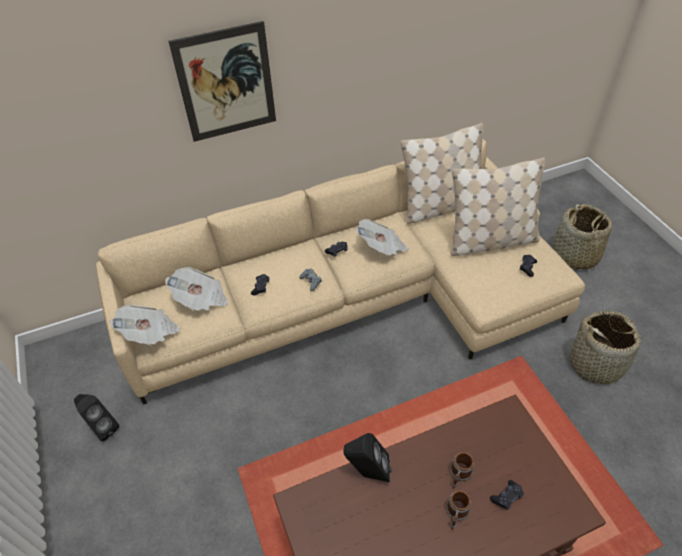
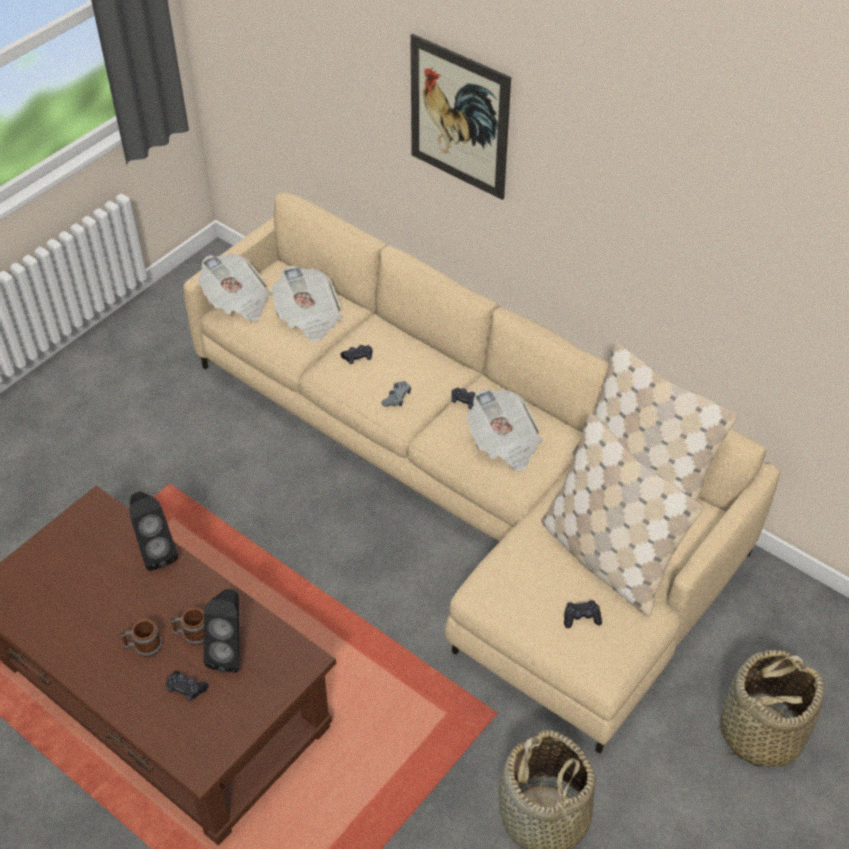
camera: 60 degrees right, 0 degrees up
black speaker [74,394,119,441] -> black speaker moved to [204,589,239,673]

